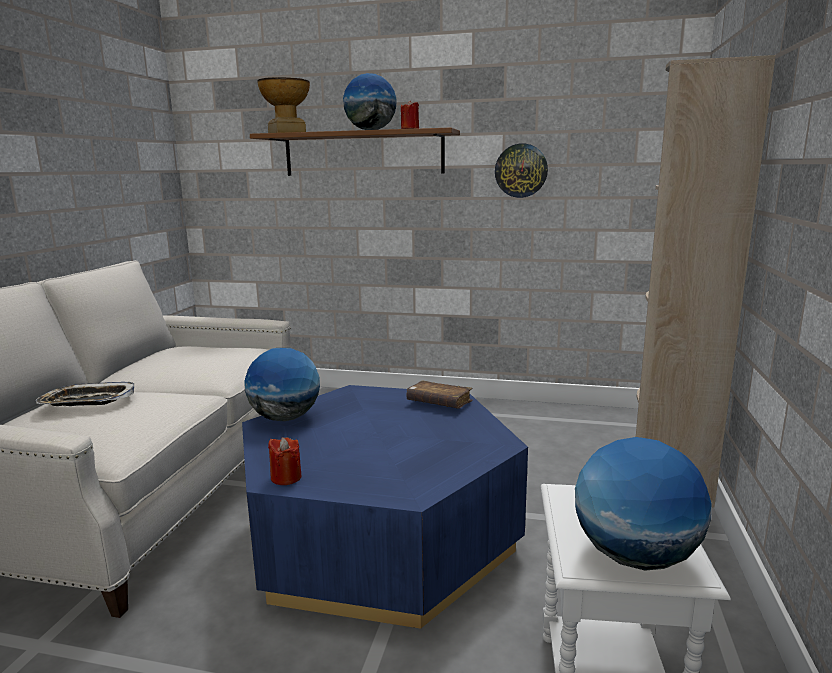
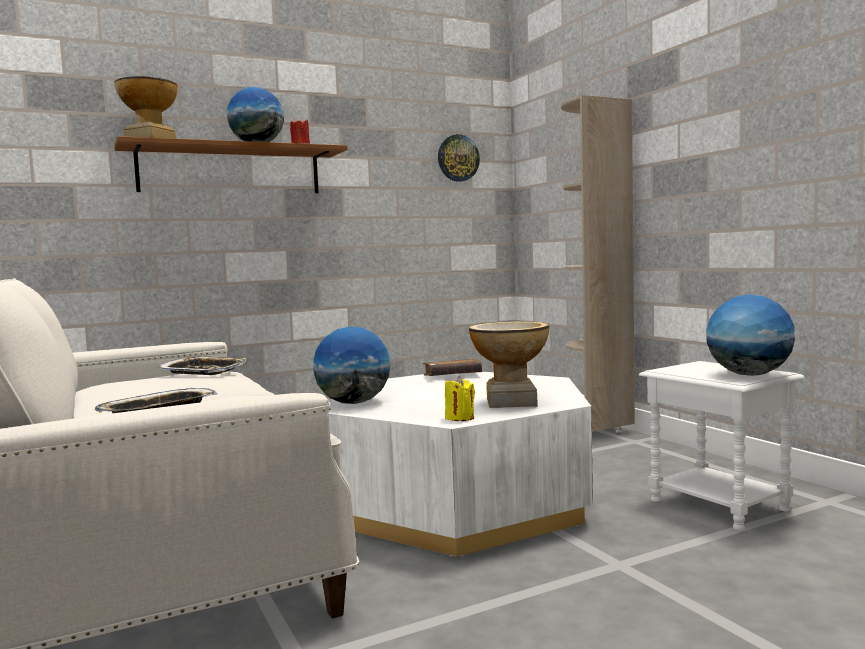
camera: 40 degrees left, 10 degrees down
blue coffee table [242,385,528,629] -> white coffee table [329,372,593,557]
red candle [268,437,301,485] -> yellow candle [445,376,475,421]
wall clock [495,143,548,198] -> wall clock moved to [438,134,480,182]
none -> tray [157,356,246,375]
none -> vase [469,321,549,408]

